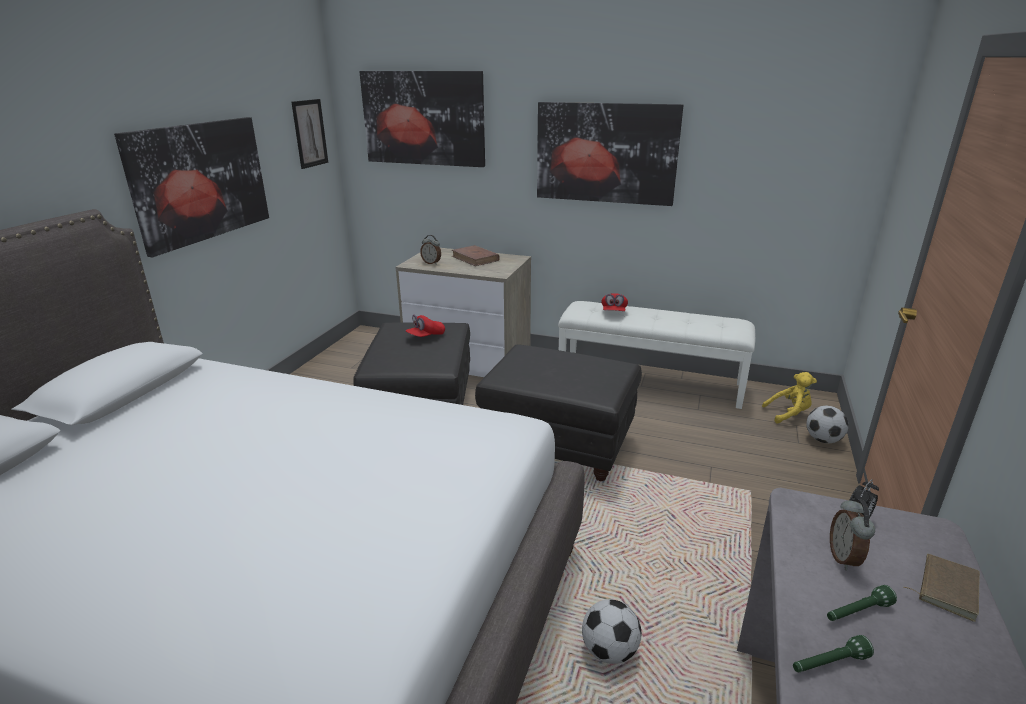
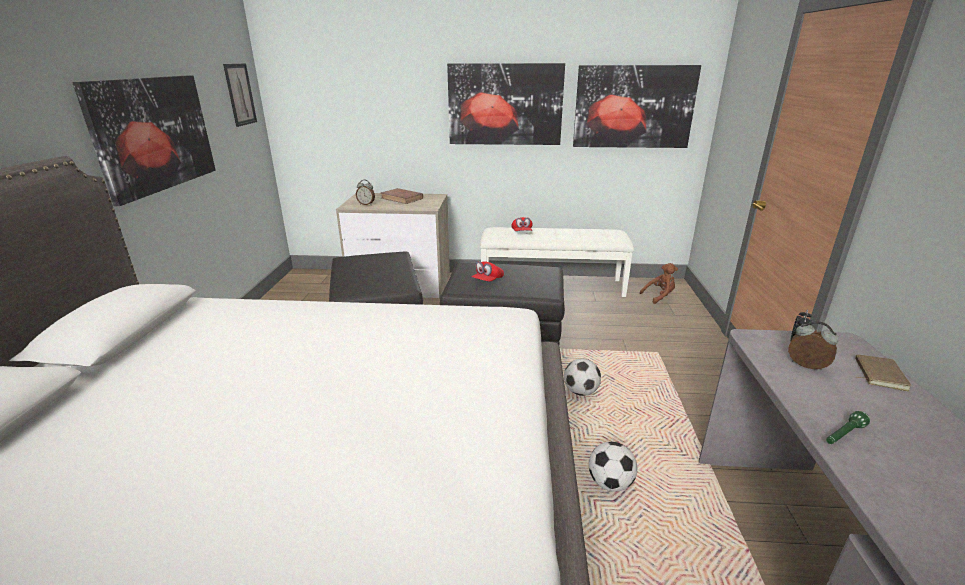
camera: 15 degrees left, 0 degrees up
picture [359,71,485,167] -> picture moved to [573,65,701,148]
red cap [405,314,445,337] -> red cap moved to [472,261,504,281]
yellow plush toy [762,372,817,424] -> brown plush toy [640,263,678,304]
football [807,406,848,443] -> football moved to [564,358,601,396]
green flashlight [827,585,897,621] -> none
alarm clock [830,499,875,570] -> alarm clock turned 135 degrees clockwise [788,321,839,370]

